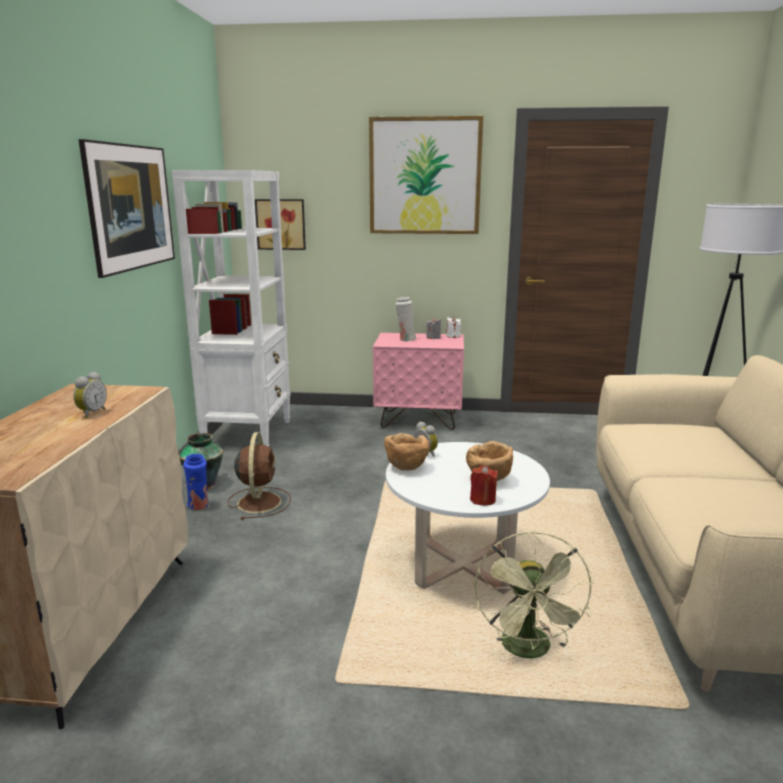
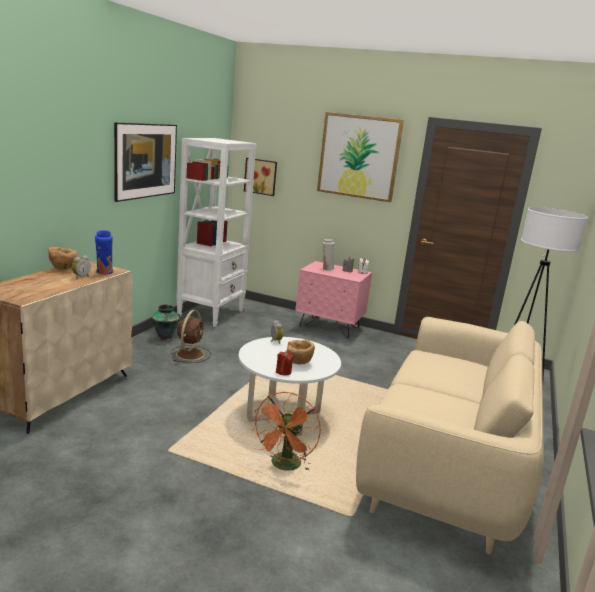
camera: 15 degrees right, 0 degrees up
blue vase [183,454,210,510] -> blue vase moved to [95,230,114,275]
brown bowl [384,433,430,471] -> brown bowl moved to [48,247,78,270]
green fan [474,531,594,658] -> orange fan [251,392,321,471]

